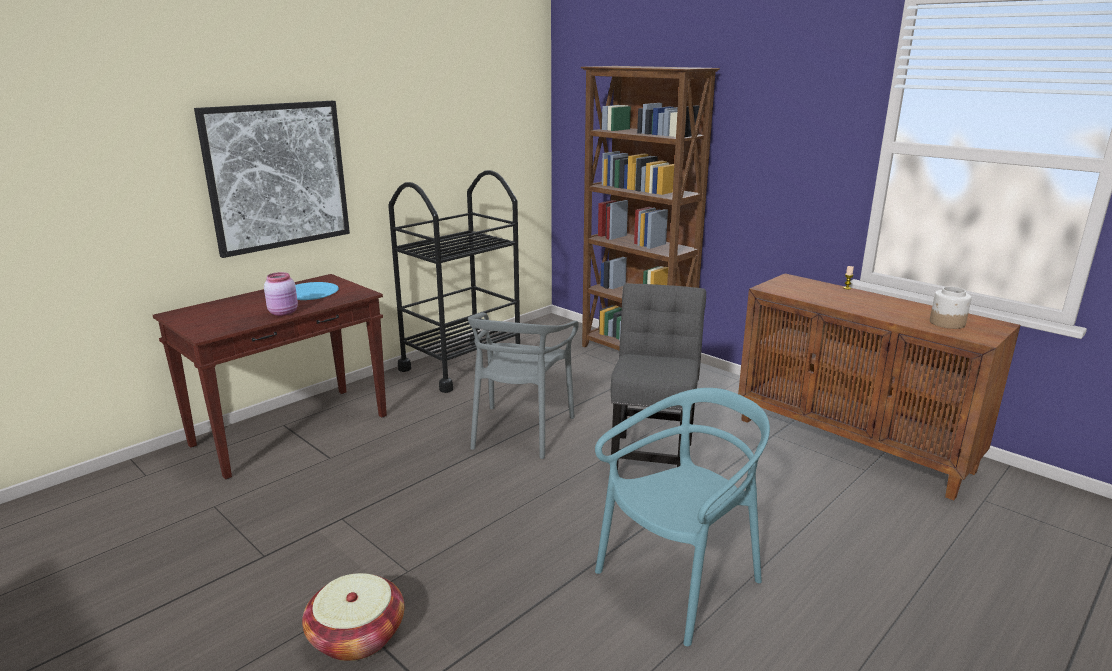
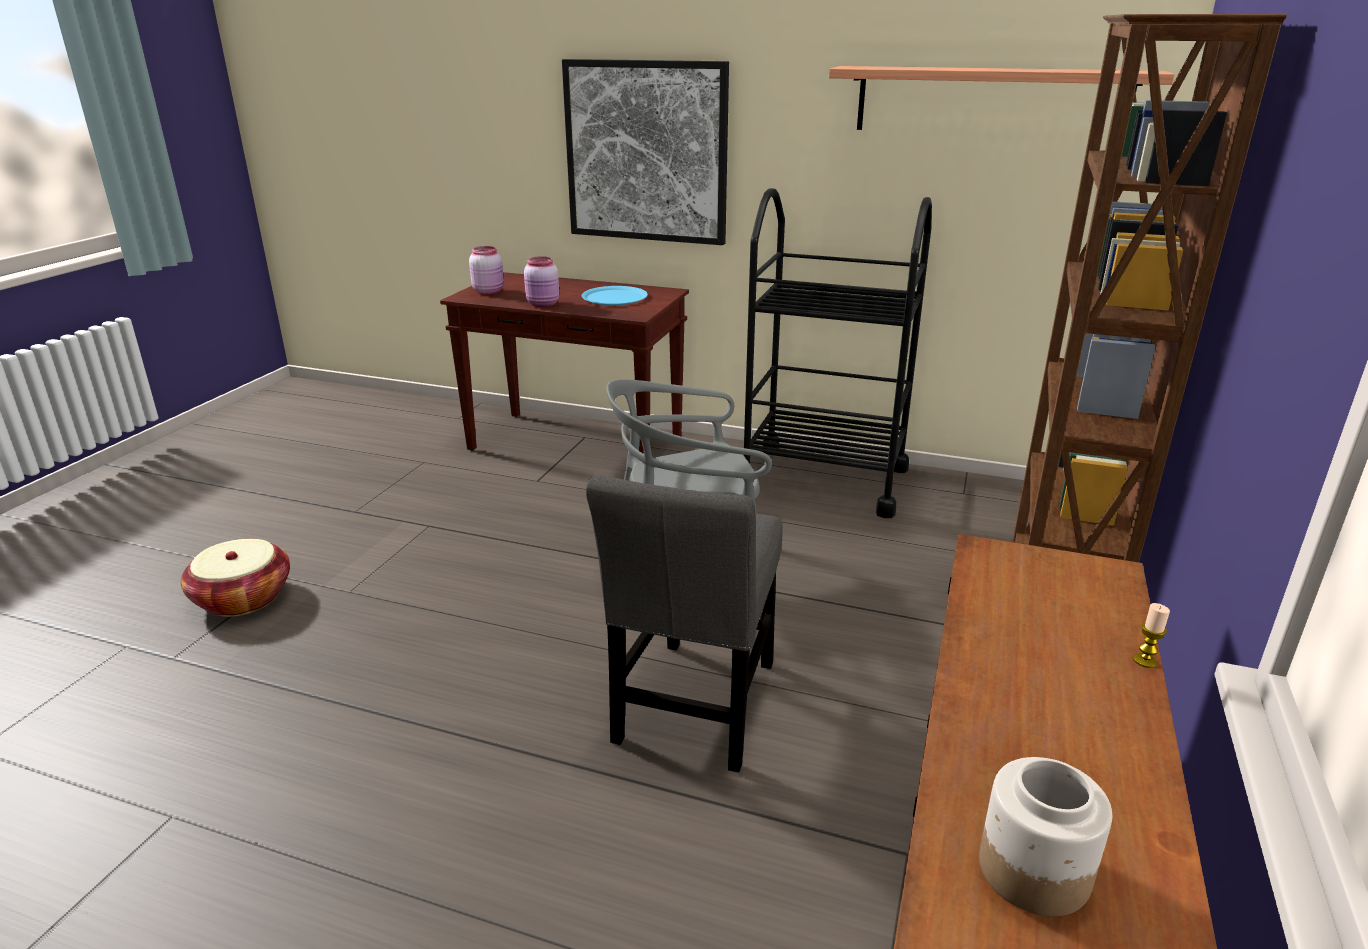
camera: 65 degrees right, 5 degrees up
turquoise chair [595,388,770,646] -> none
grey chair [611,284,706,470] -> grey chair turned 120 degrees clockwise [586,475,783,772]
none -> pink jar [469,246,504,294]
none -> shelf [829,66,1175,130]

